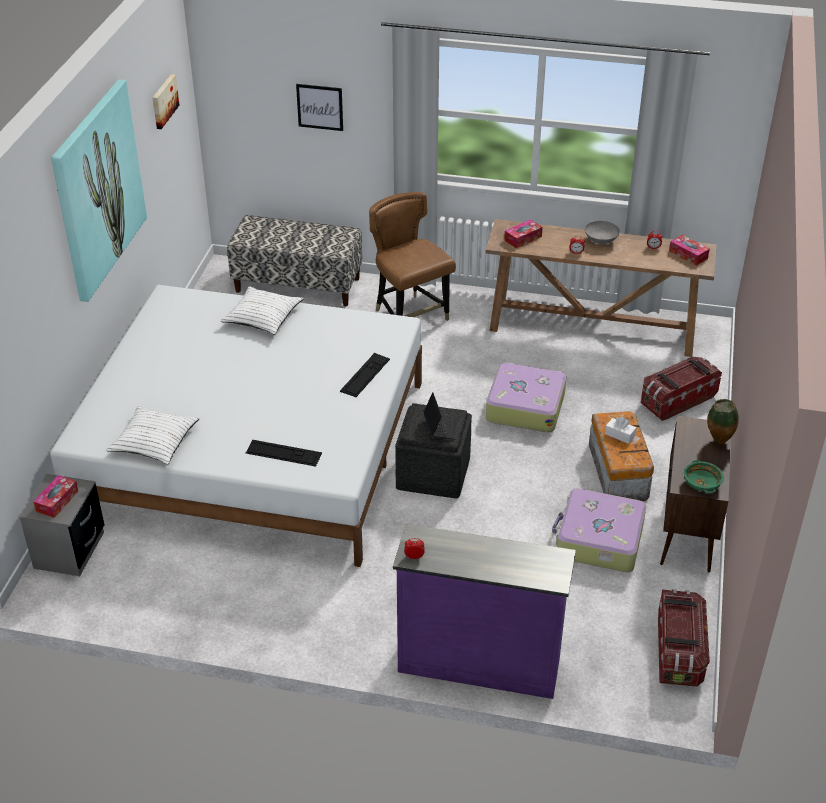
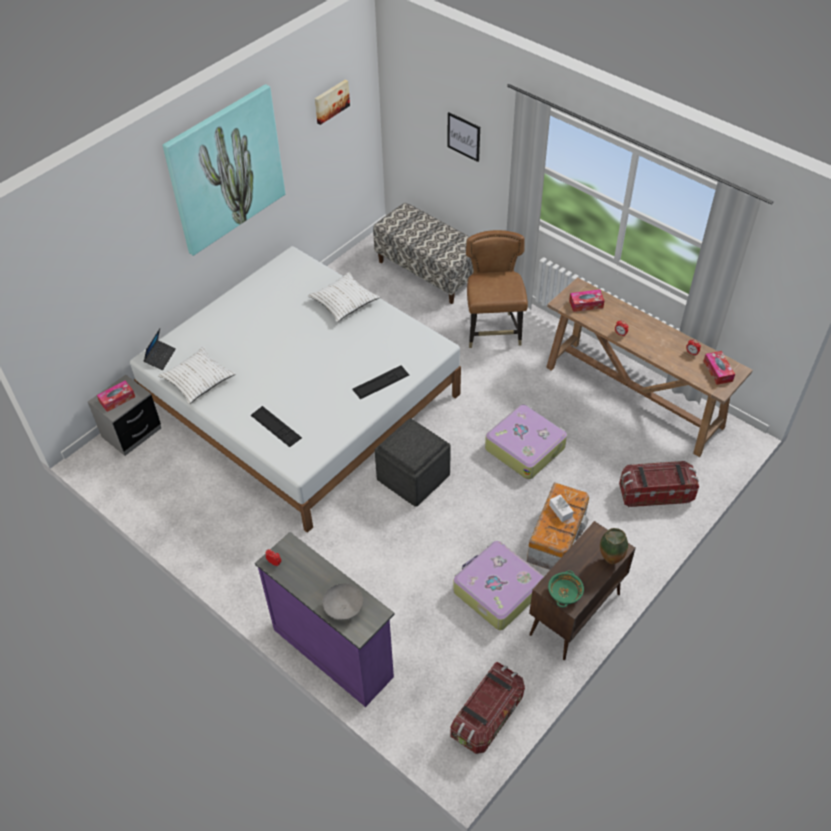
camera: 30 degrees right, 10 degrees up
laptop [424,392,456,440] -> laptop moved to [144,329,176,370]
grey bowl [585,221,620,244] -> grey bowl moved to [322,584,363,620]

